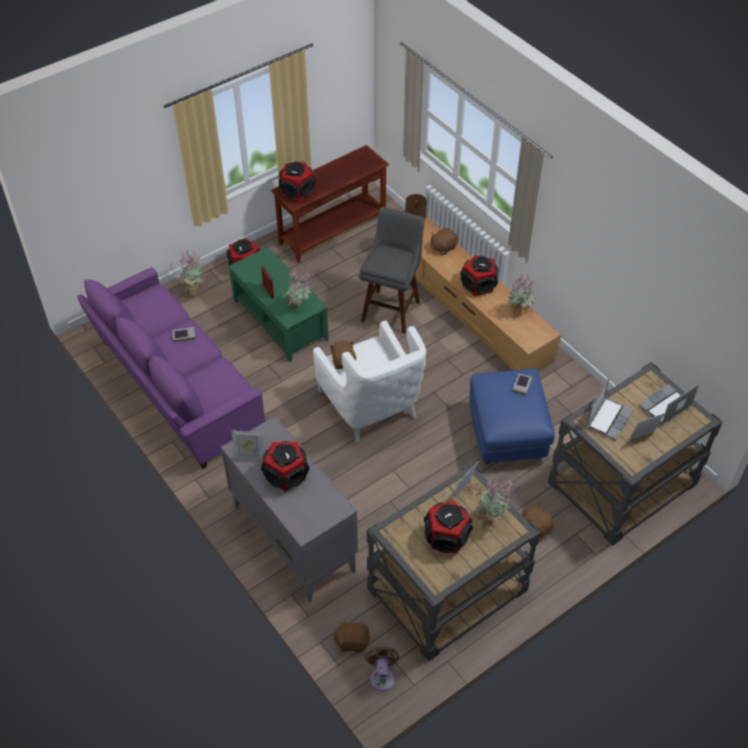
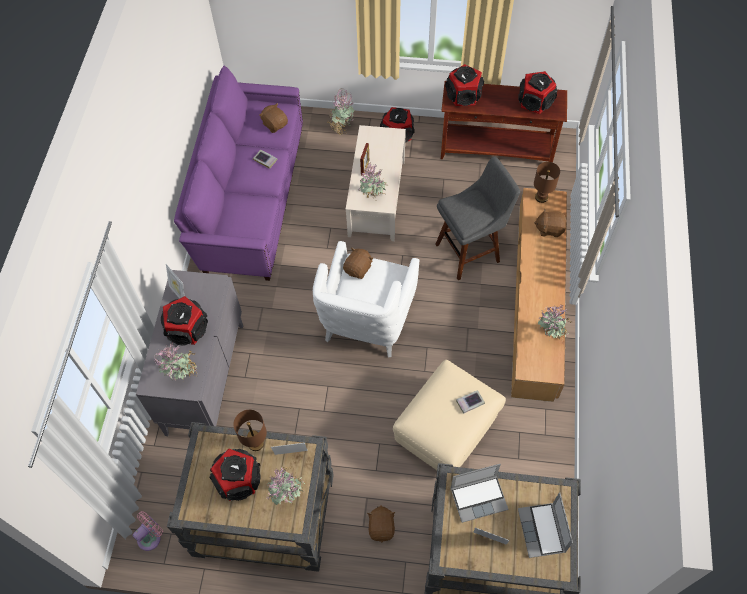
camera: 45 degrees right, 10 degrees up
green coffee table [228,247,329,362] -> beige coffee table [346,125,406,241]
brown plush toy [332,619,370,653] -> brown plush toy moved to [259,103,288,133]
brown fan [365,647,399,692] -> pink fan [133,511,163,551]
speaker [460,255,498,296] -> speaker moved to [518,71,557,114]
blue ottoman [469,368,555,464] -> beige ottoman [393,360,506,470]
laptop [639,384,699,425] -> laptop turned 105 degrees counterclockwise [518,492,573,558]
none -> potted plant [154,343,197,381]
none -> brown table lamp [233,410,267,451]

